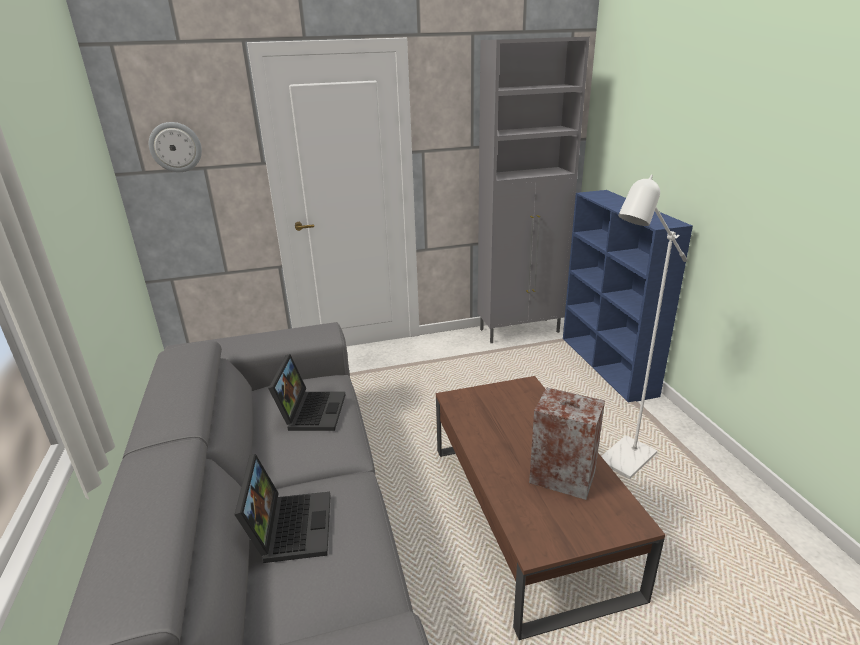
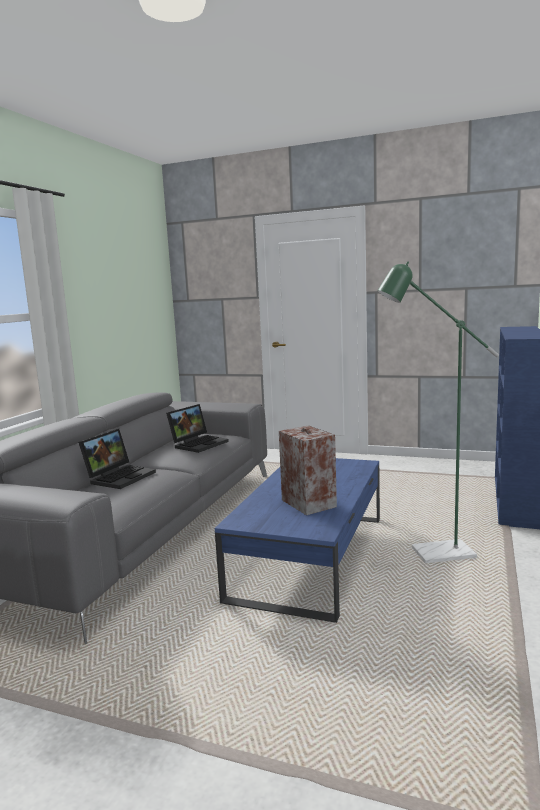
camera: 35 degrees right, 15 degrees down
wall clock [149,122,202,172] -> none
brown coffee table [436,376,665,640] -> blue coffee table [215,458,380,623]
grey cabinet [477,37,590,343] -> none
white floor lamp [601,175,687,479] -> green floor lamp [378,261,499,563]

